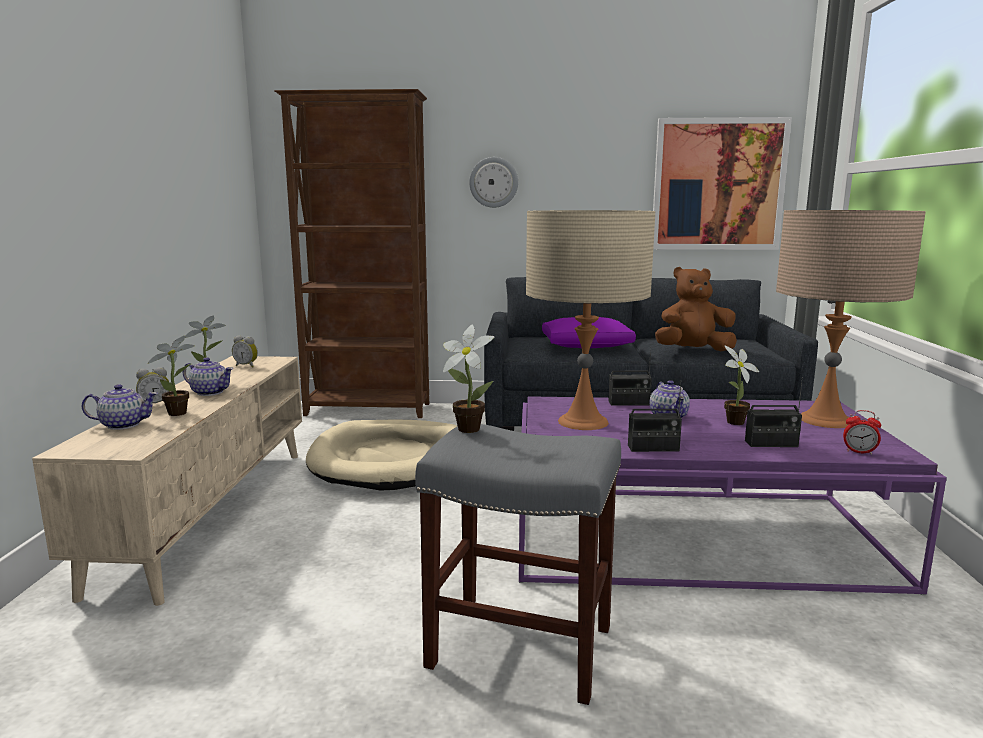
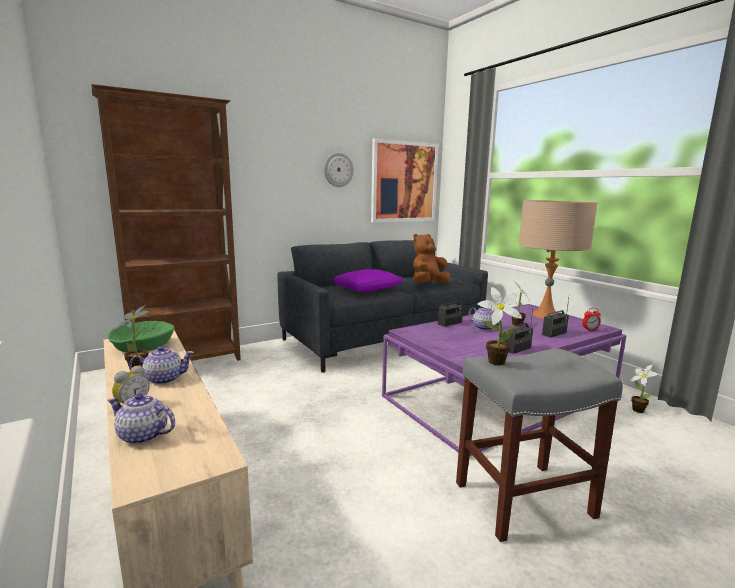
camera: 35 degrees left, 0 degrees up
teapot [82,384,158,430] -> teapot turned 120 degrees counterclockwise [108,393,175,445]
potted plant [148,335,194,416] -> potted plant moved to [629,365,658,413]
alarm clock [232,336,258,368] -> green bowl [108,321,175,352]
beige dog bed [306,419,457,491] -> none
wall clock [469,157,518,208] -> wall clock moved to [324,152,354,187]
beige table lamp [526,210,655,430] -> none

